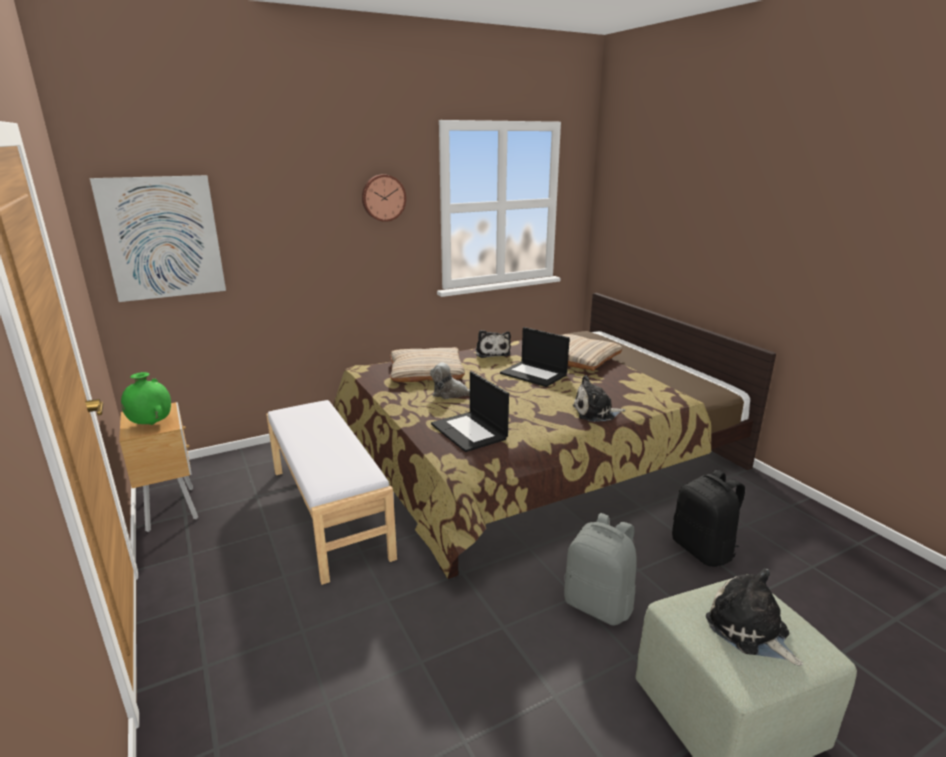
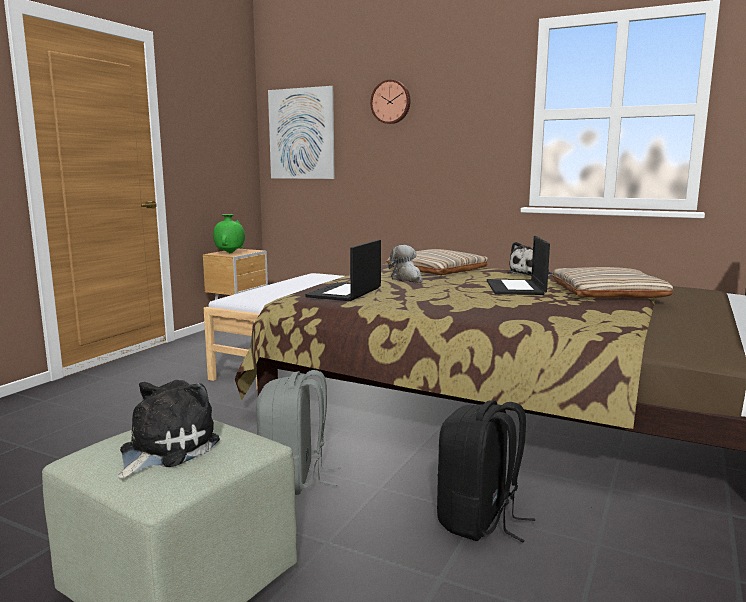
camera: 55 degrees right, 10 degrees down
wall clock [362,174,406,222] -> wall clock moved to [370,80,411,124]
plush toy [573,375,625,422] -> none

